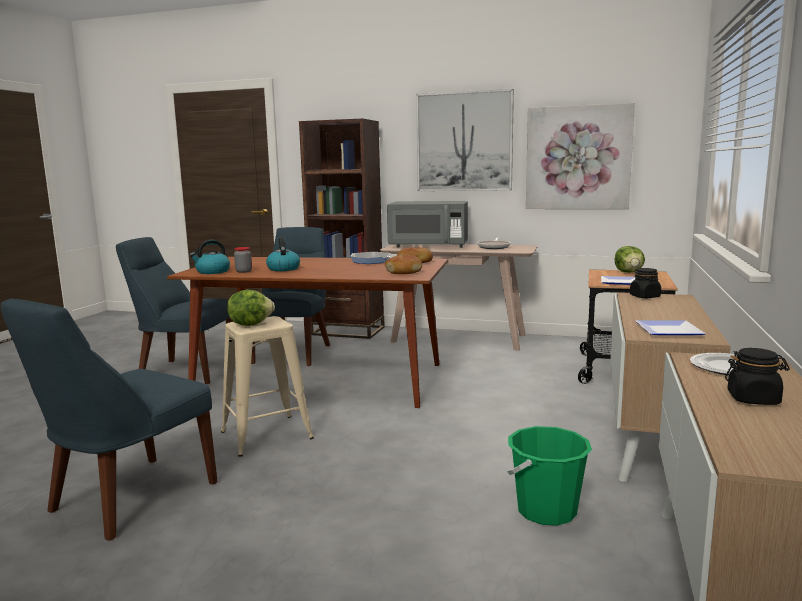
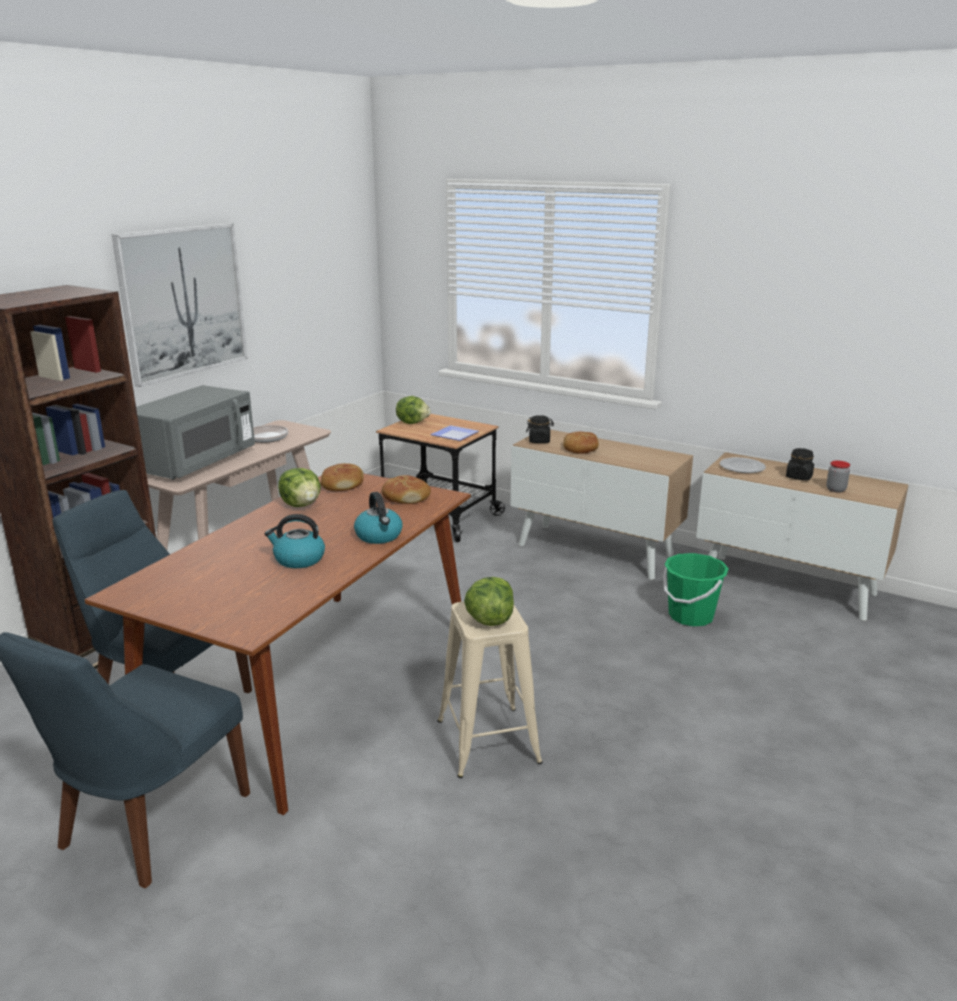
camera: 75 degrees left, 10 degrees up
blue chair [1,298,218,541] -> none
kettle [190,240,230,274] -> kettle moved to [354,492,403,544]
jar [234,247,252,273] -> jar moved to [826,460,850,493]
frying pan [350,252,391,264] -> lettuce [278,468,321,507]
picture [526,103,635,209] -> none
plate [636,320,706,335] -> none
none -> bread [563,432,599,454]

